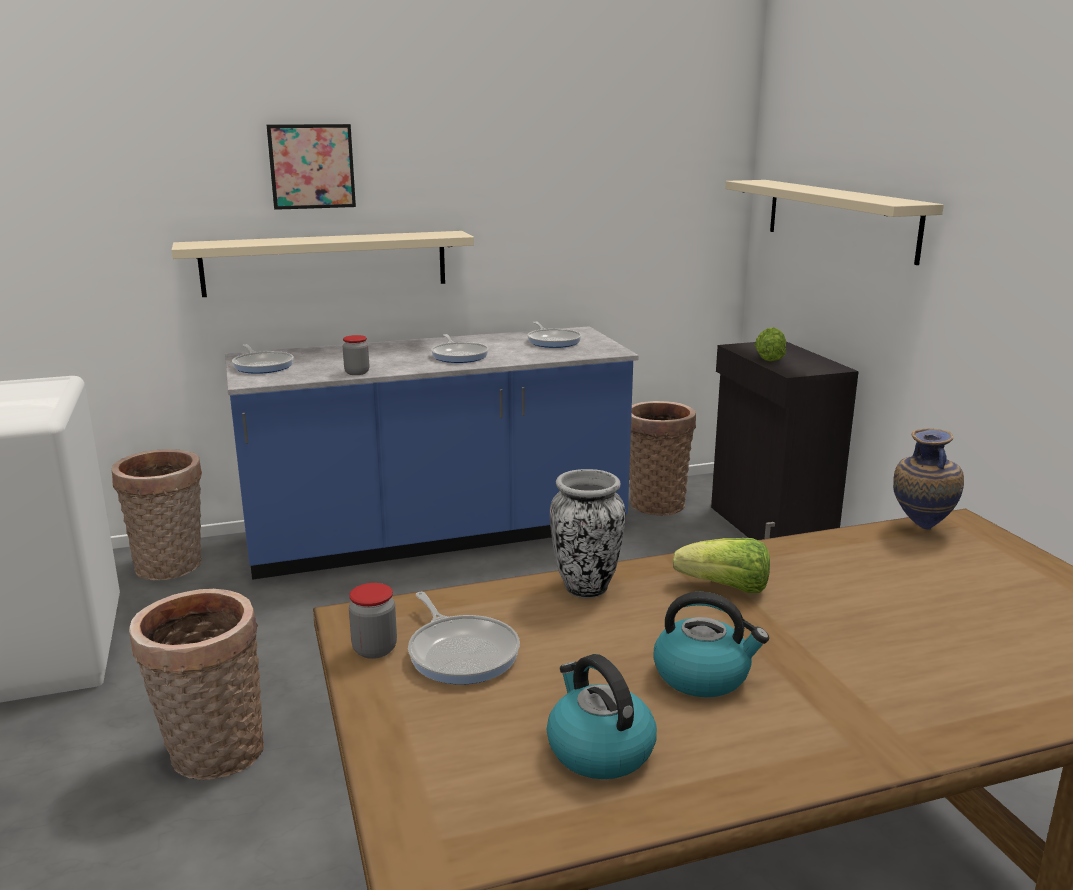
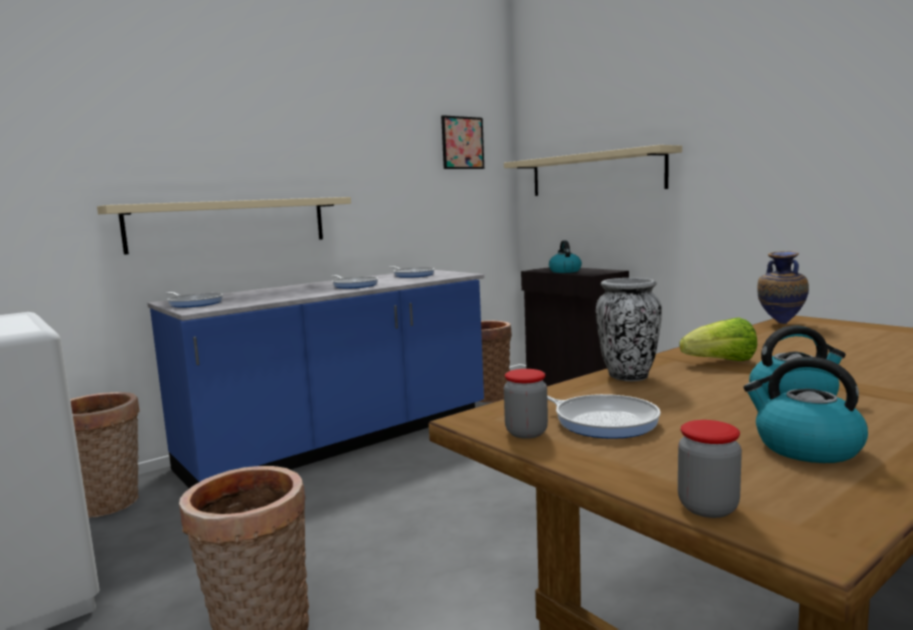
camera: 20 degrees left, 10 degrees down
picture [267,124,356,210] -> picture moved to [441,115,484,169]
jar [343,335,369,375] -> jar moved to [678,420,742,518]
lettuce [755,327,786,361] -> kettle [549,240,582,273]

